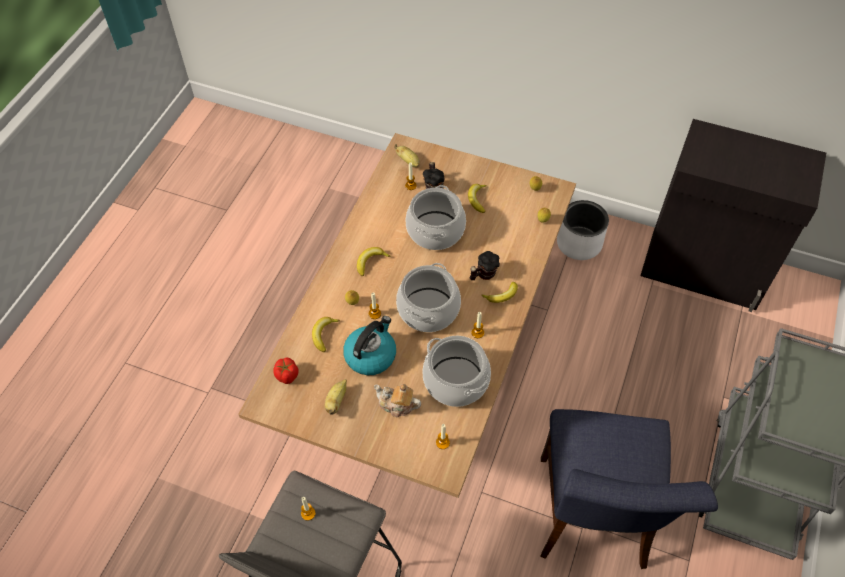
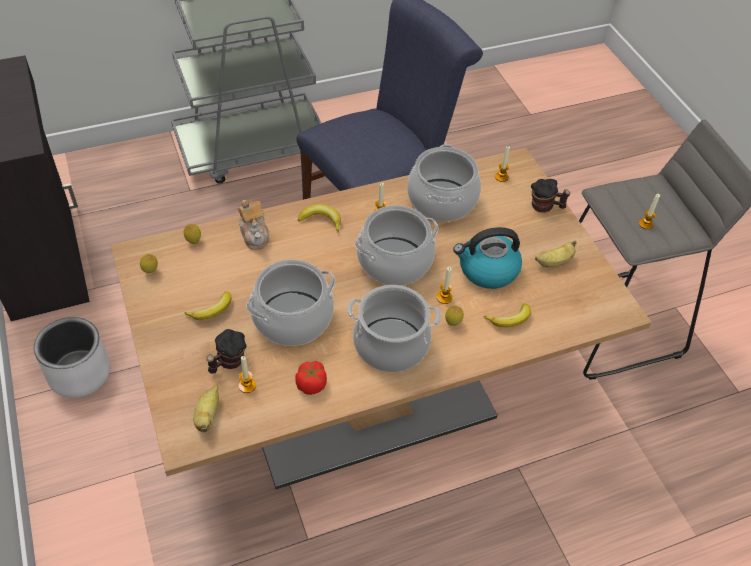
camera: 135 degrees left, 5 degrees down
tomato [273,357,298,384] -> tomato moved to [295,361,327,395]
banana [357,247,391,276] -> cooking pot [347,285,441,372]
teapot [374,384,421,418] -> teapot moved to [238,200,269,250]
mug [470,251,500,280] -> mug moved to [531,179,570,213]

